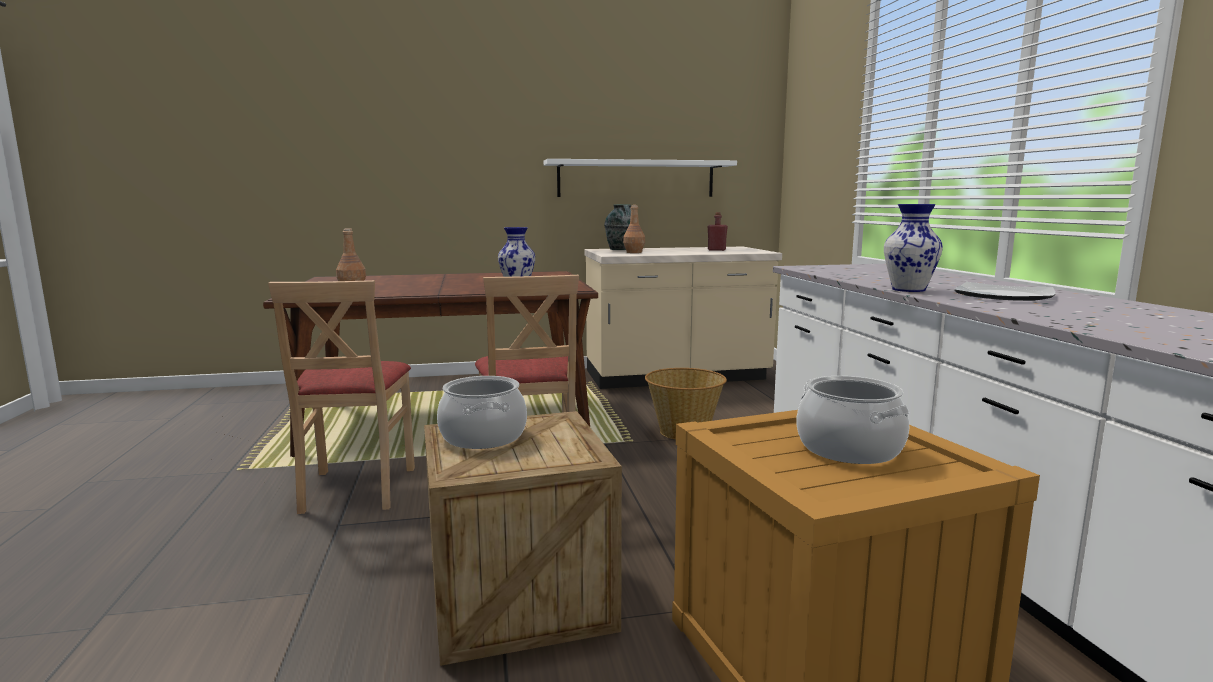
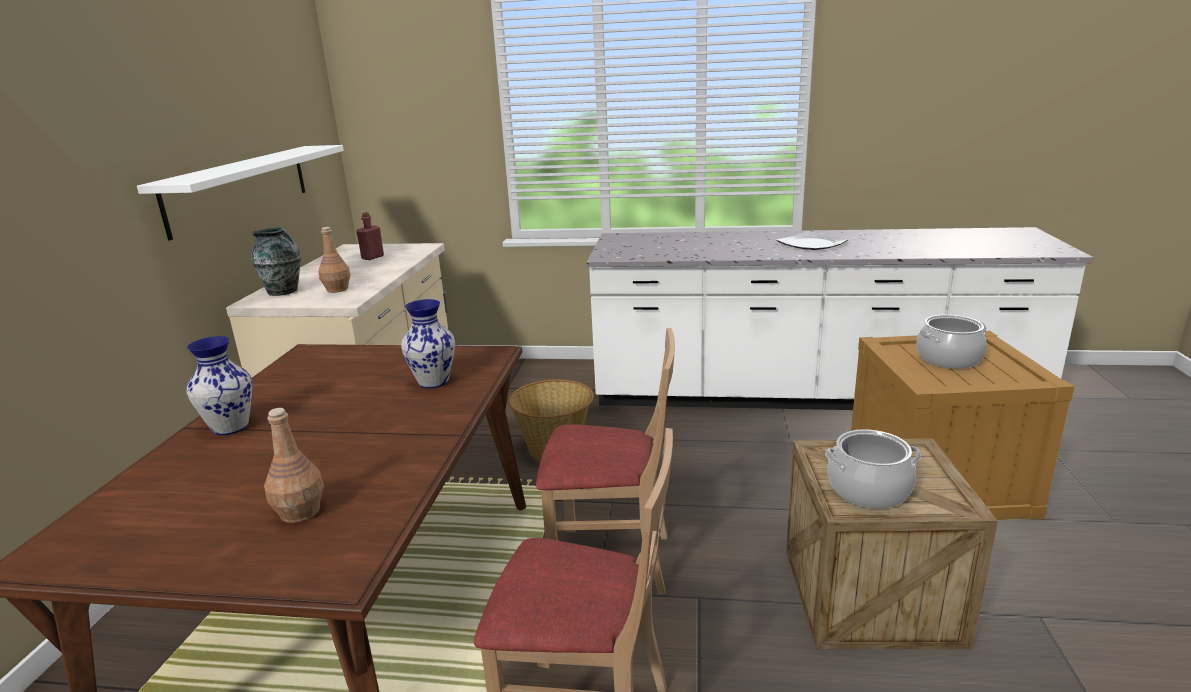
camera: 70 degrees left, 10 degrees up
vase [884,204,943,292] -> vase moved to [187,336,252,435]

